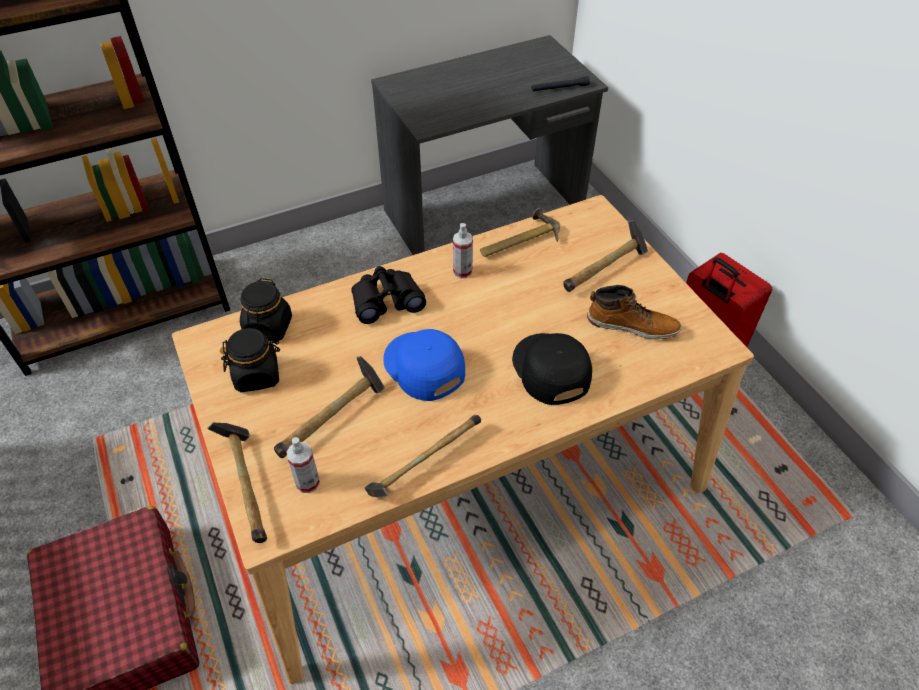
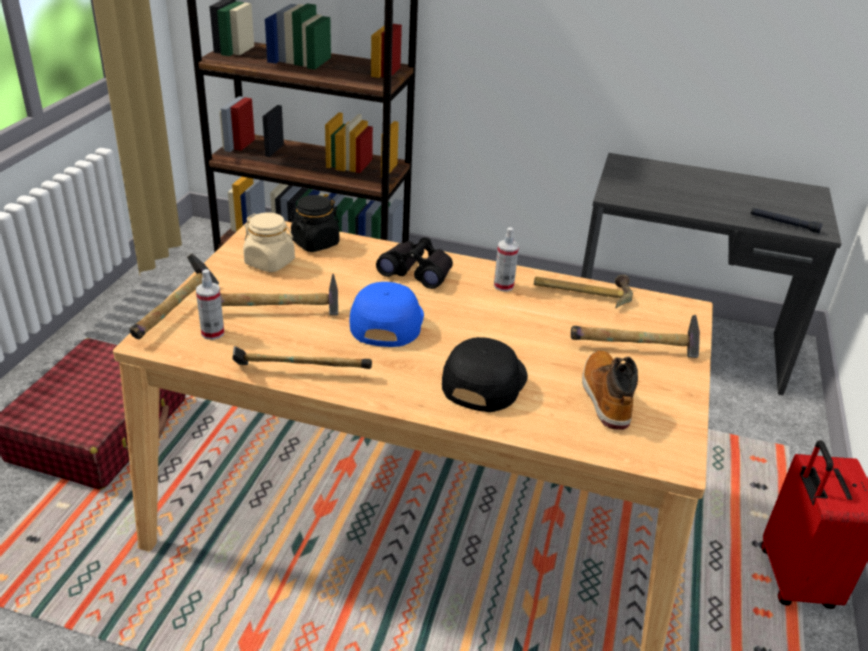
camera: 40 degrees right, 15 degrees down
black jar [220,328,280,392] -> beige jar [243,212,295,272]
boot [587,285,681,339] -> boot turned 150 degrees counterclockwise [582,351,638,430]

